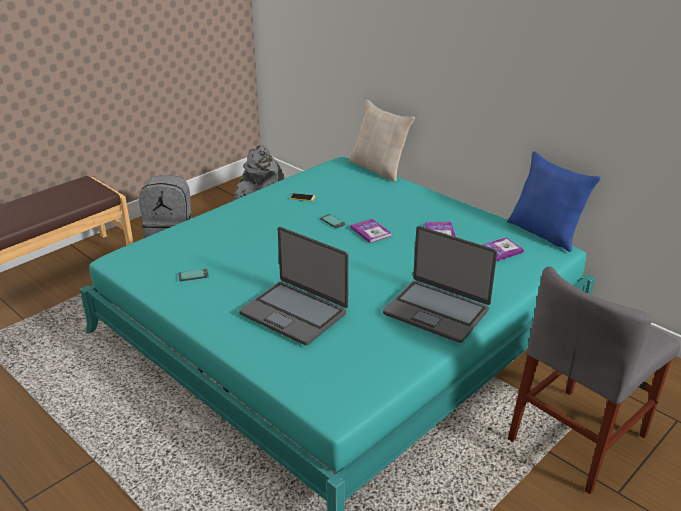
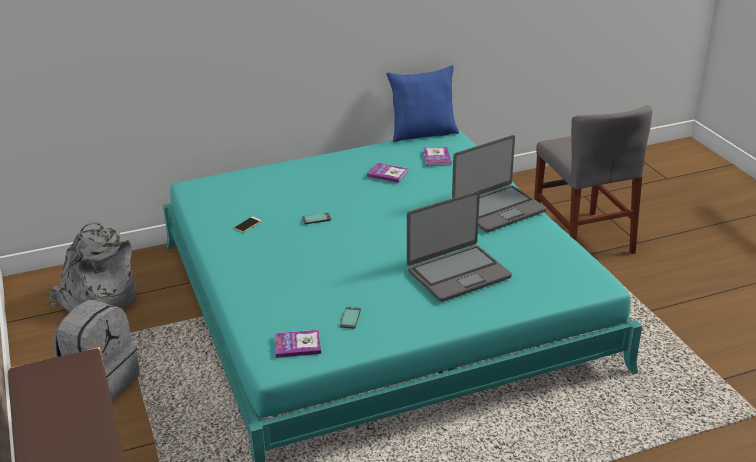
camera: 65 degrees left, 0 degrees up
beige pillow [349,99,415,182] -> none
book [350,219,391,243] -> book moved to [275,330,321,358]

